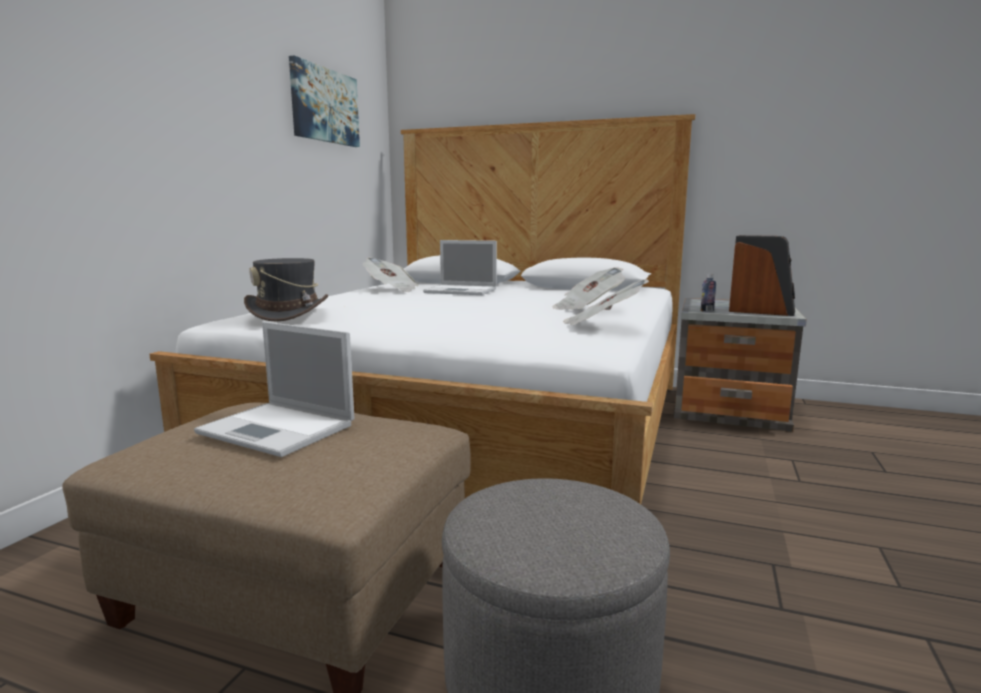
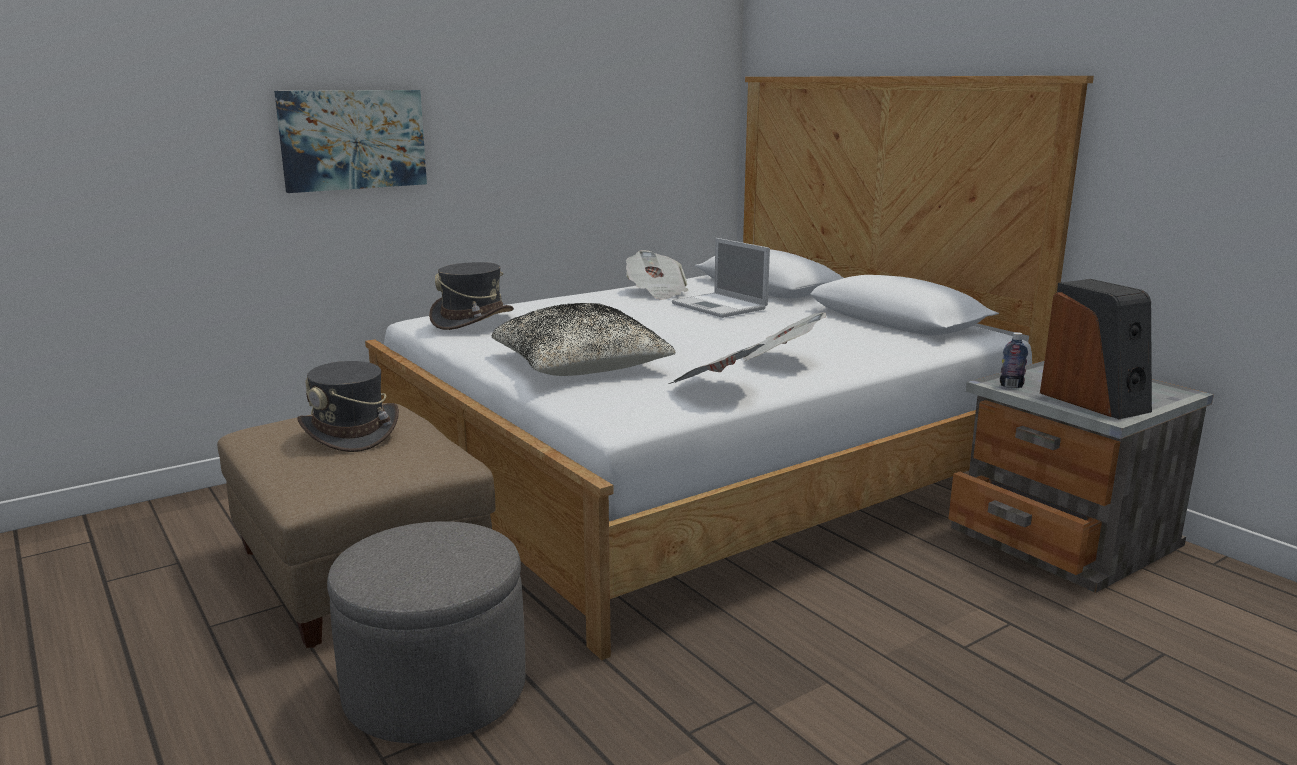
camera: 35 degrees right, 5 degrees up
laptop [194,322,355,457] -> grey hat [297,361,399,452]
picture [289,55,360,147] -> picture moved to [274,90,427,193]
none -> beige pillow [491,303,676,376]

